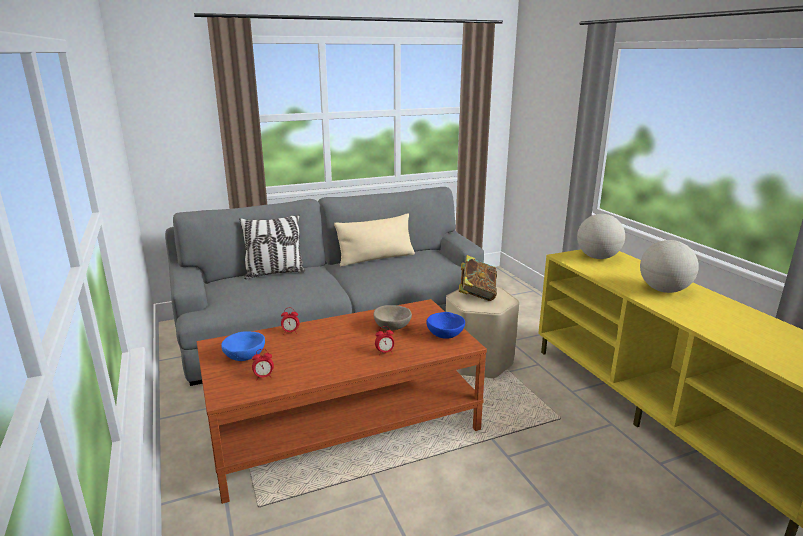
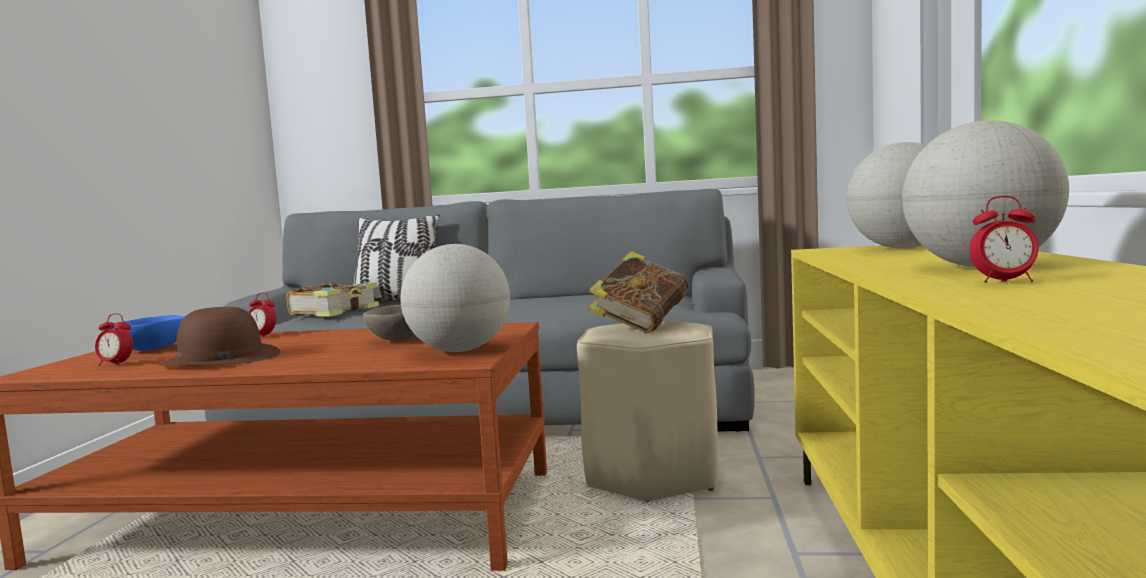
camera: 30 degrees right, 15 degrees down
beige pillow [334,213,415,267] -> none
alarm clock [375,326,394,354] -> alarm clock moved to [970,196,1039,283]
blue bowl [426,312,465,339] -> globe [400,244,510,352]
none -> brown hat [159,307,281,366]
none -> book [286,282,379,317]

